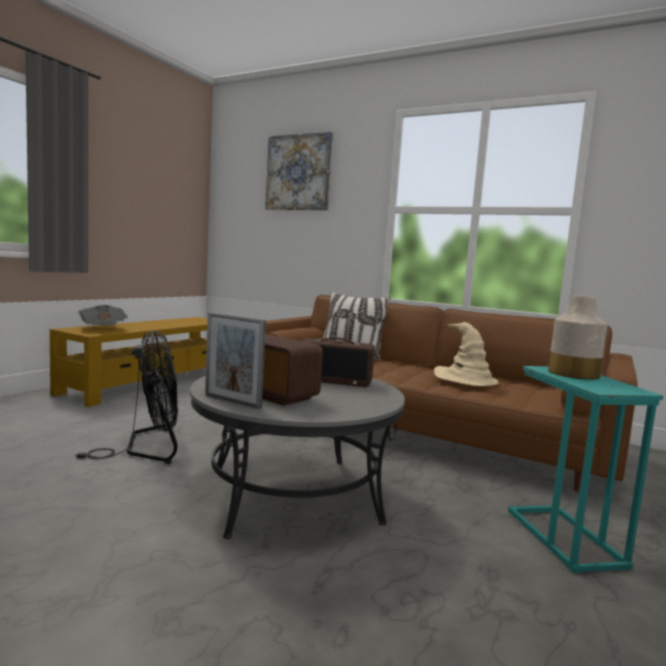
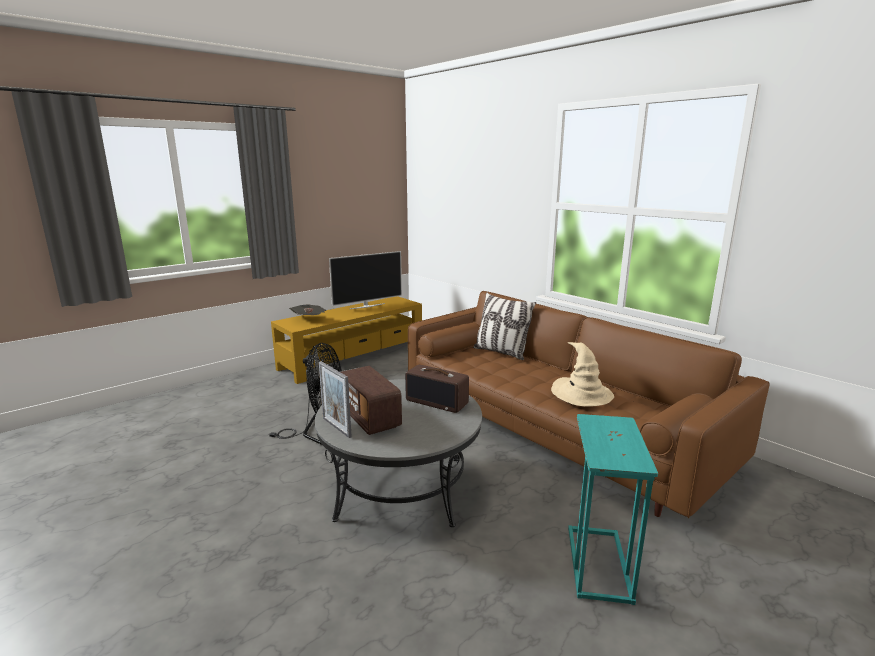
camera: 20 degrees right, 10 degrees up
picture [265,132,333,211] -> none
beige vase [548,295,608,380] -> none
none -> television [329,251,402,309]

